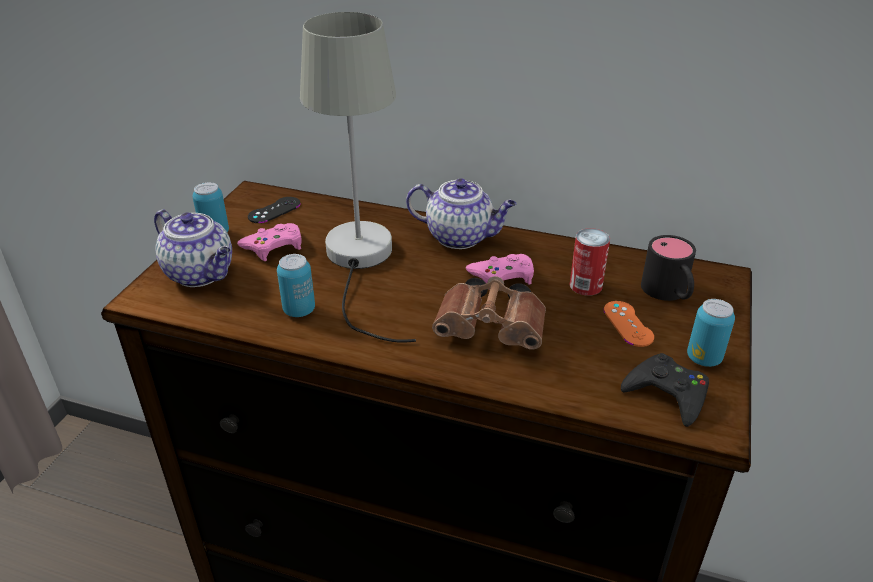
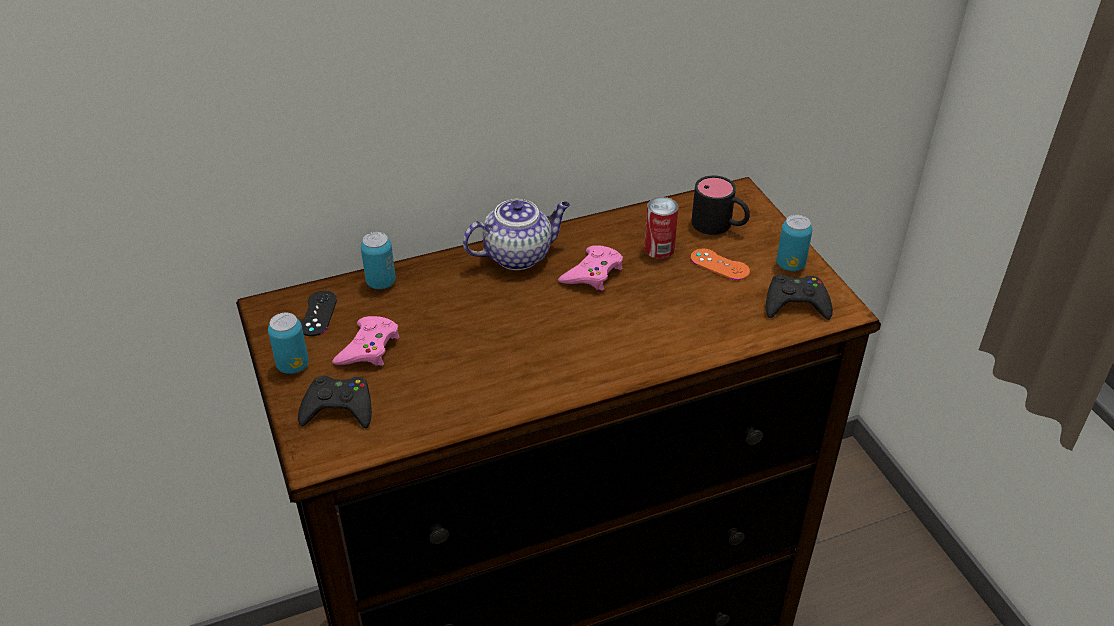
camera: 40 degrees left, 5 degrees up
teapot [154,209,232,287] -> black game controller [298,376,372,428]
can [277,254,315,317] -> can moved to [361,232,396,289]
grey table lamp [300,12,416,343] -> none
brown binoculars [432,276,546,350] -> none

